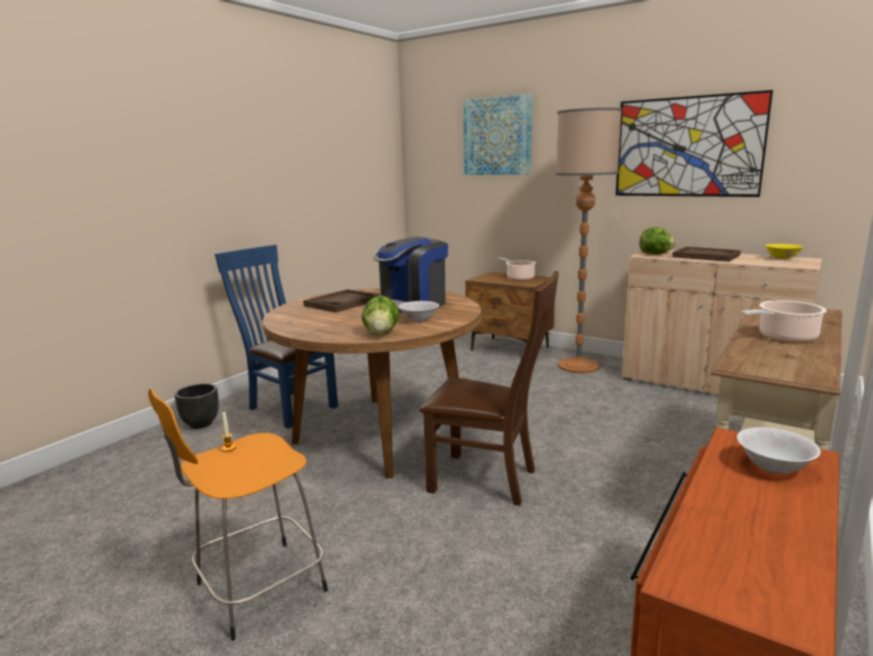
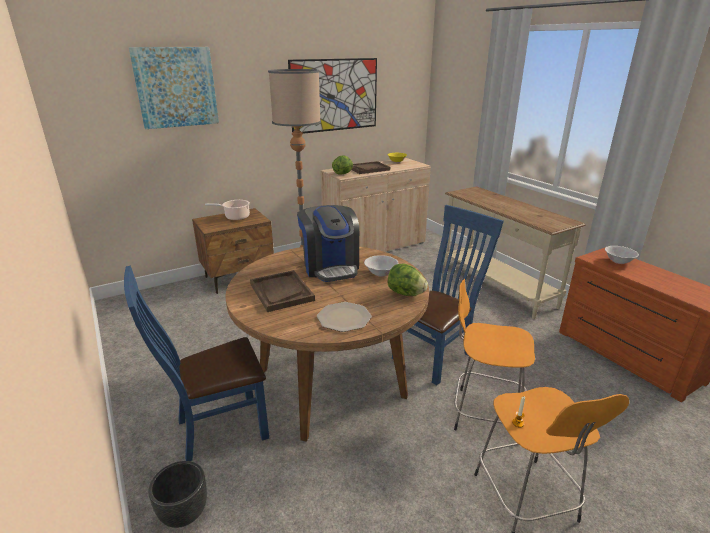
camera: 65 degrees left, 10 degrees up
brown chair [420,271,559,506] -> blue chair [392,205,504,385]
cooking pot [741,300,827,343] -> none
none -> plate [317,302,372,332]
none -> orange stool [454,279,535,431]

